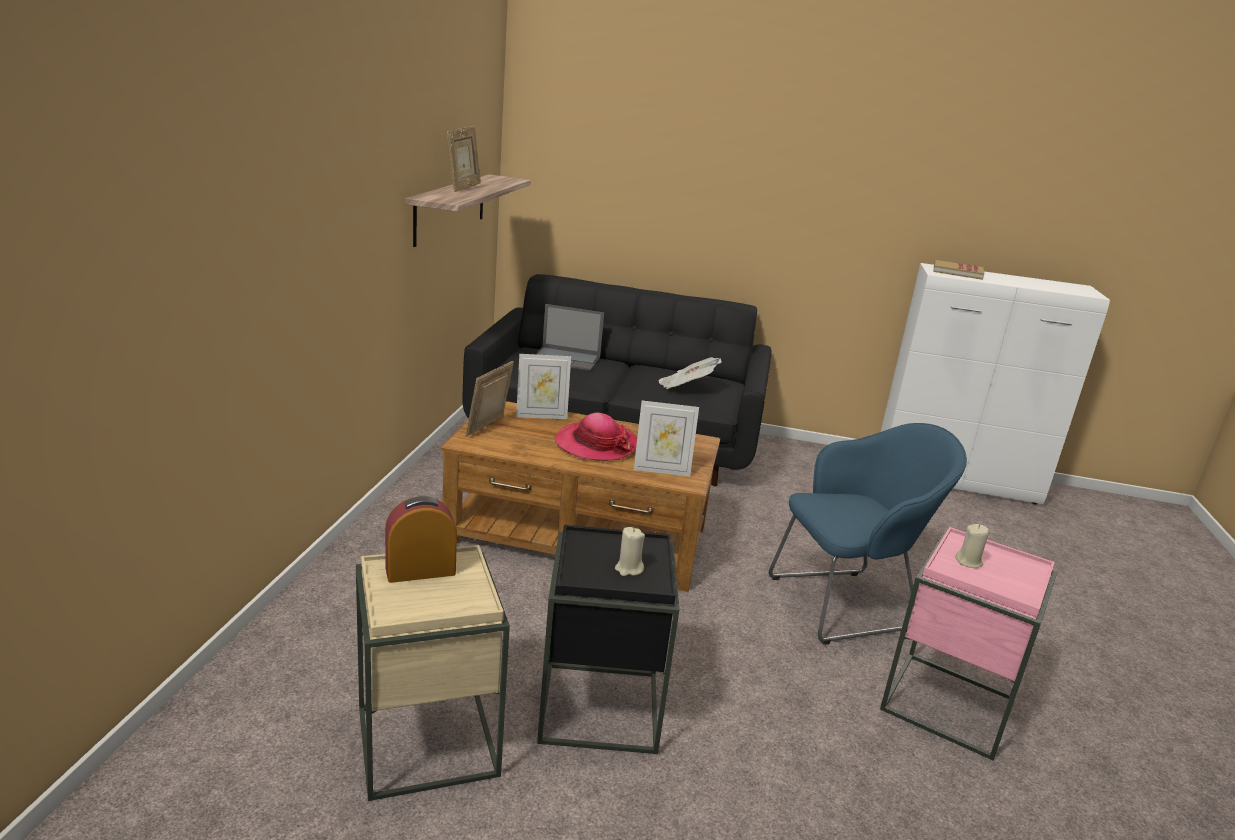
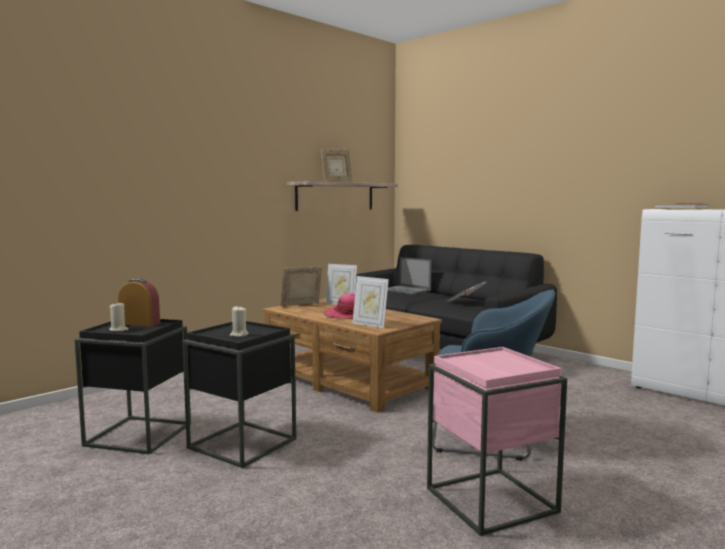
camera: 35 degrees right, 15 degrees down
beige side table [356,545,510,801] -> black side table [75,319,191,454]
beige candle [955,524,989,568] -> beige candle moved to [109,303,128,332]

